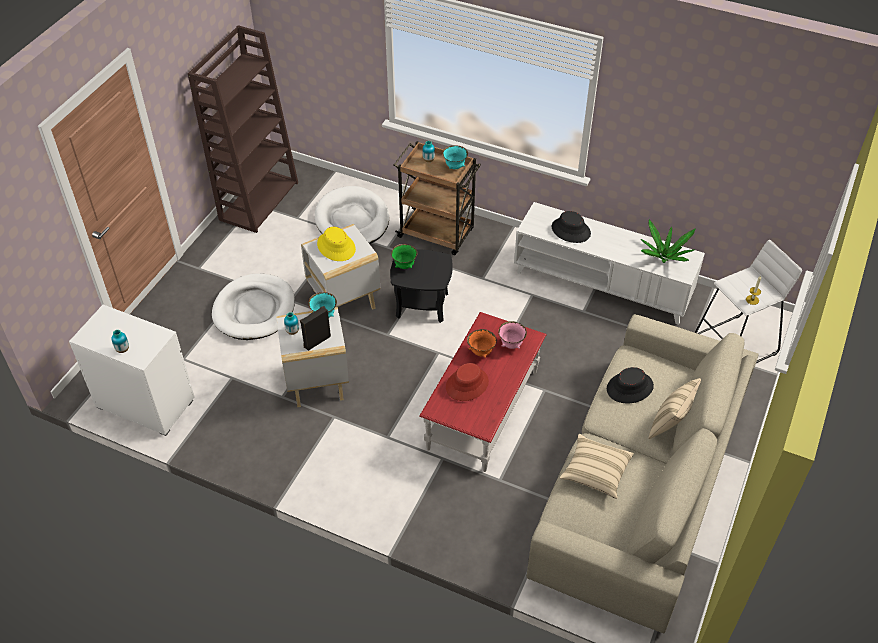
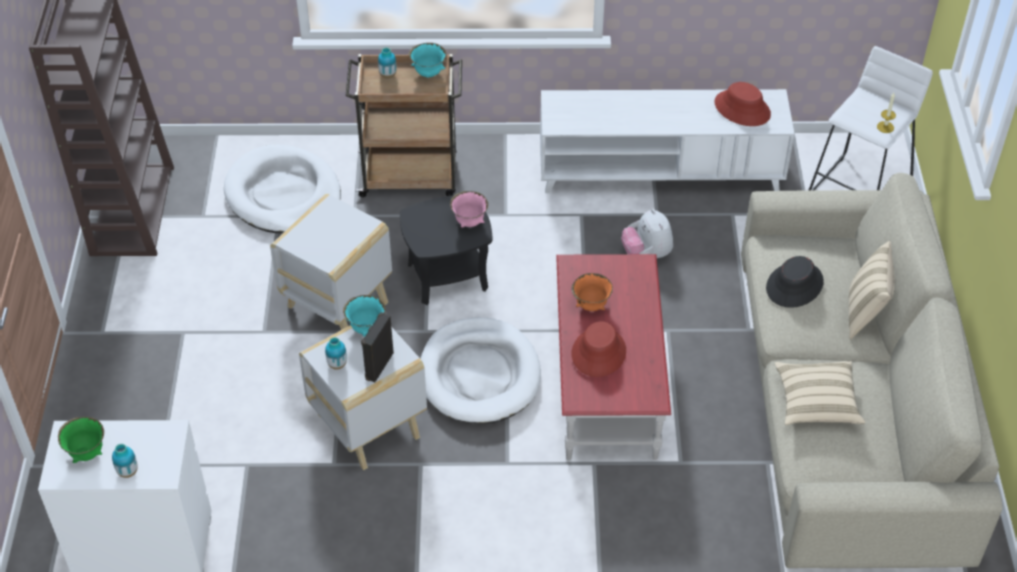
camera: 25 degrees left, 0 degrees up
white dog bed [212,274,295,340] -> white dog bed moved to [421,317,541,424]
yellow hat [317,227,356,261] -> none
green bowl [391,244,417,269] -> green bowl moved to [58,417,104,463]
pink bowl [499,321,527,349] -> pink bowl moved to [450,191,488,227]
black hat [552,211,591,243] -> none
potted plant [641,220,696,263] -> red hat [715,82,771,126]
none -> plush toy [621,209,673,258]

